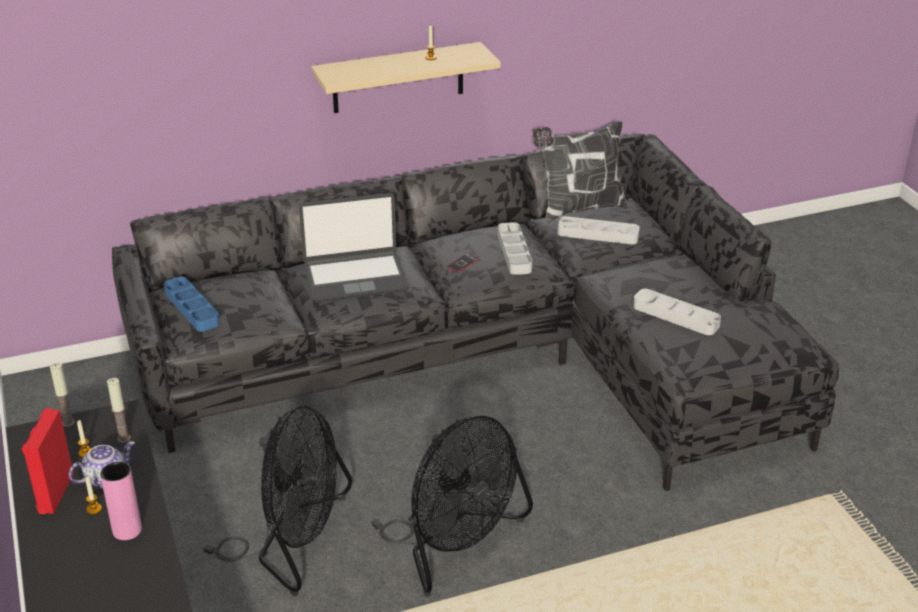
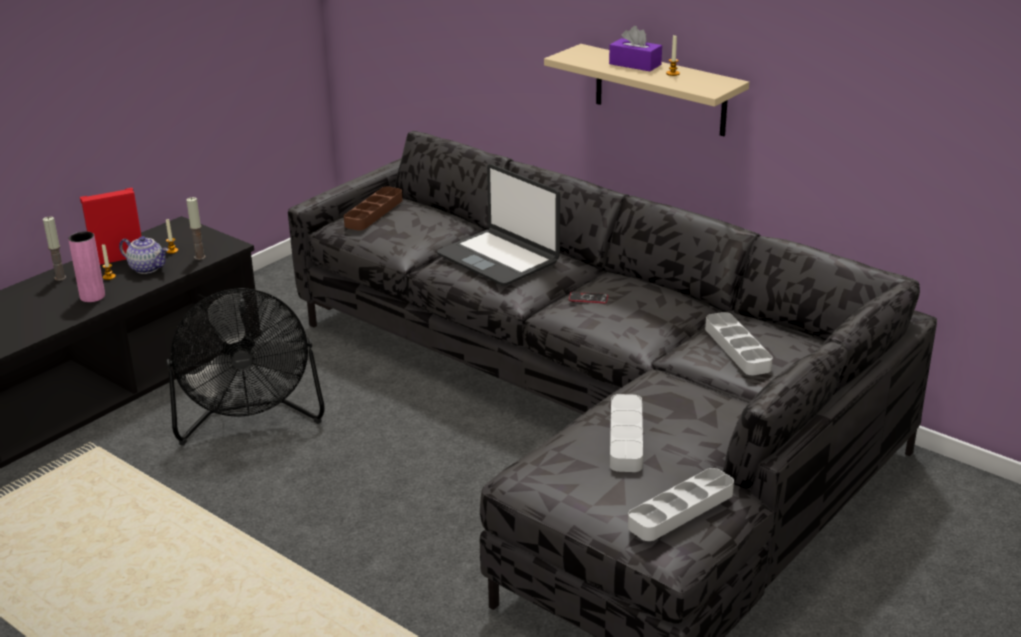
camera: 60 degrees right, 5 degrees down
candle [50,363,75,427] -> candle moved to [43,217,66,281]
blue tray [164,277,220,332] -> brown tray [344,186,403,231]
black fan [371,416,533,597] -> none
grey tray [498,222,532,275] -> grey tray moved to [628,468,734,541]
pillow [533,121,628,223] -> none
none -> purple tissue box [609,26,662,71]

